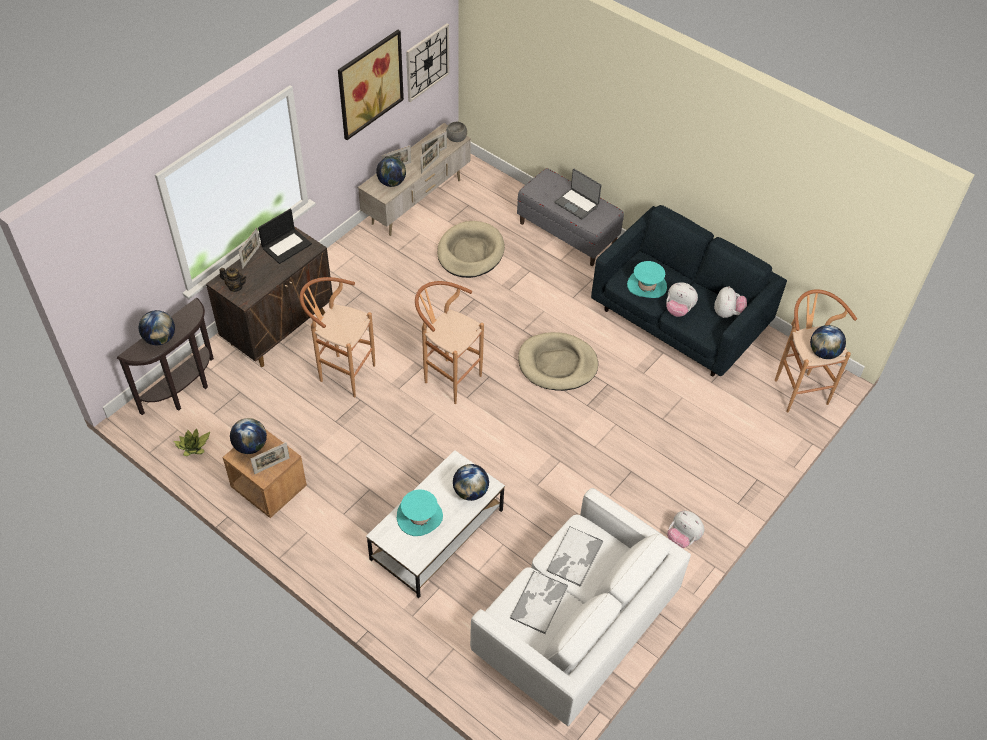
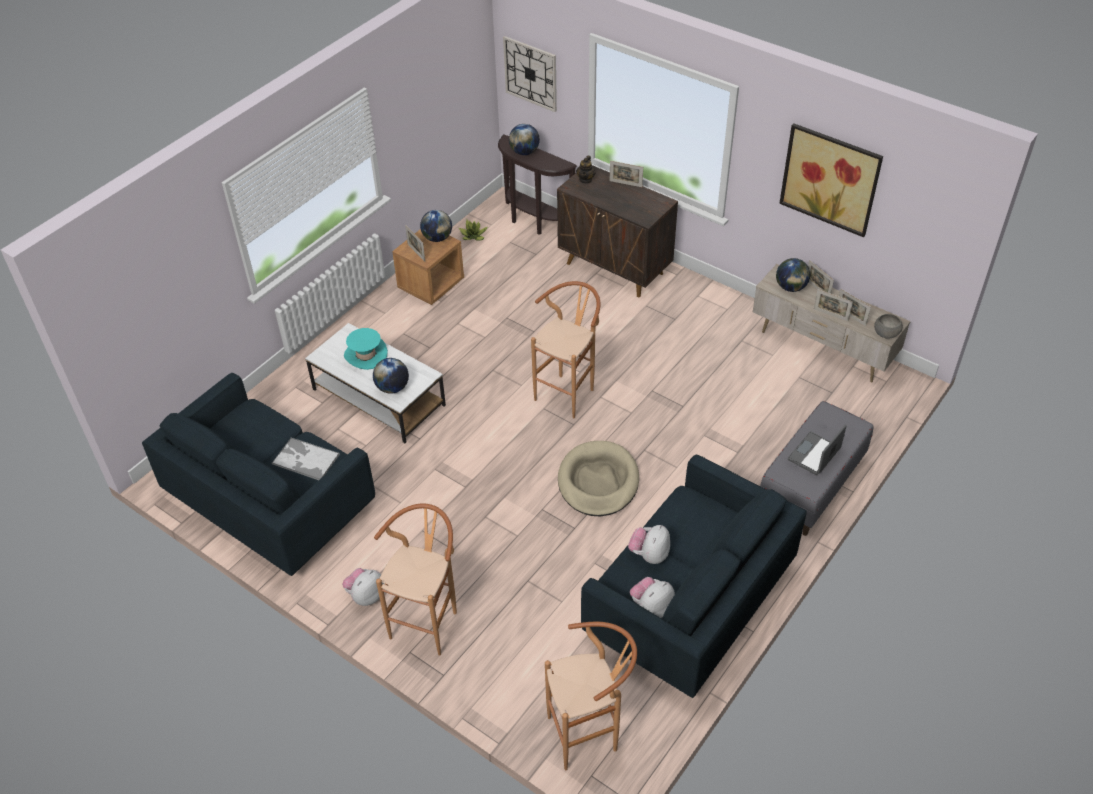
camera: 90 degrees right, 5 degrees down
laptop [258,209,312,264] -> none
brown stool [300,277,375,398] -> brown stool moved to [374,504,457,656]
wall clock [406,23,449,102] -> wall clock moved to [503,36,557,112]
beige dog bed [437,221,505,278] -> none
white sofa [470,488,691,726] -> blue sofa [142,373,375,576]
tray [510,571,568,634] -> none
turquoise hat [627,261,667,298] -> none
plush toy [714,286,747,318] -> plush toy turned 135 degrees clockwise [630,577,675,618]
globe [810,325,846,359] -> none

